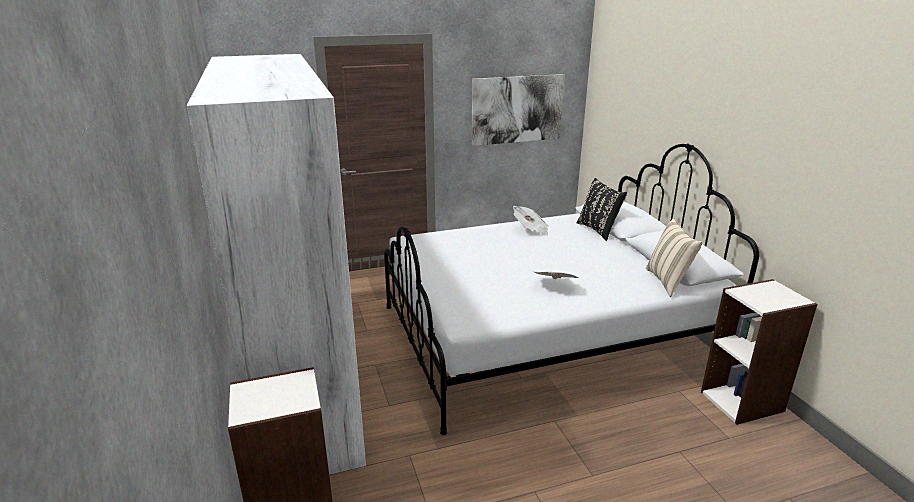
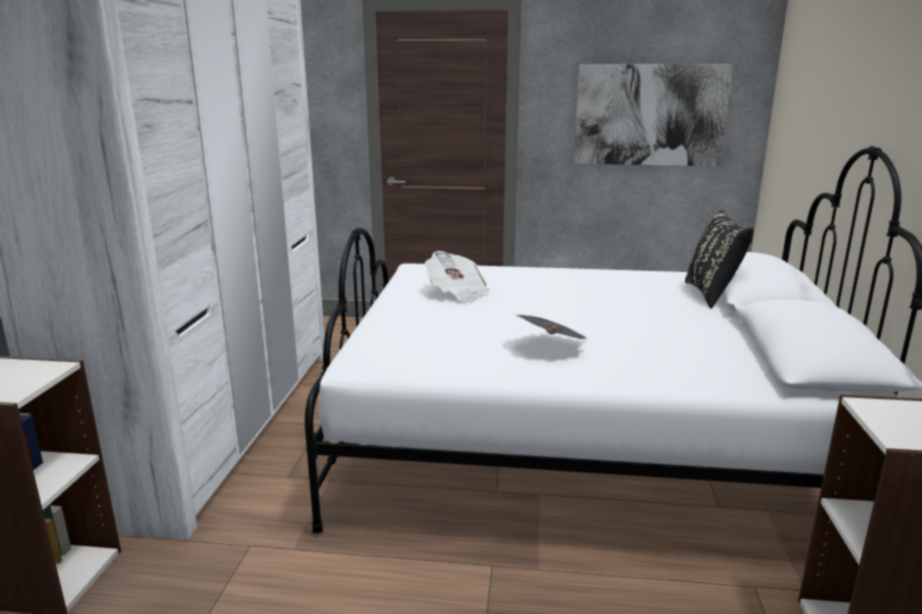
camera: 25 degrees right, 5 degrees down
newspaper [513,206,549,236] -> newspaper moved to [425,251,490,304]
beige pillow [646,218,702,297] -> none

